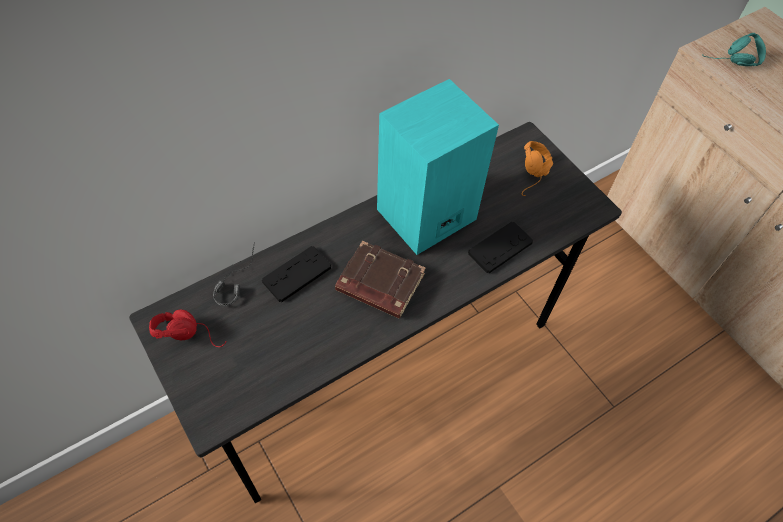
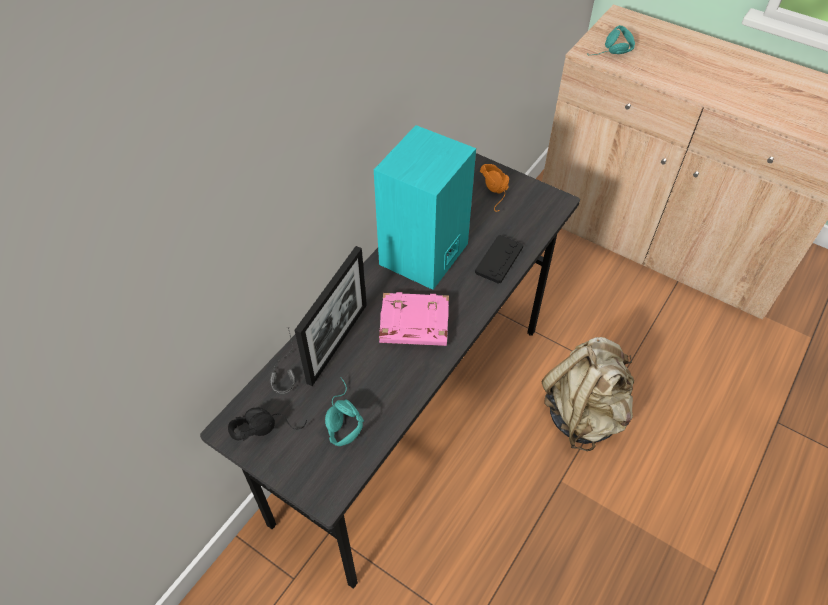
camera: 20 degrees left, 5 degrees down
red headphones [149,309,227,347] -> black headphones [228,408,307,441]
black game controller [262,246,331,302] -> picture frame [295,246,367,386]
brown book [335,241,426,318] -> pink book [379,292,449,346]
none -> turquoise headphones [325,377,364,446]
none -> beige backpack [542,337,634,451]

